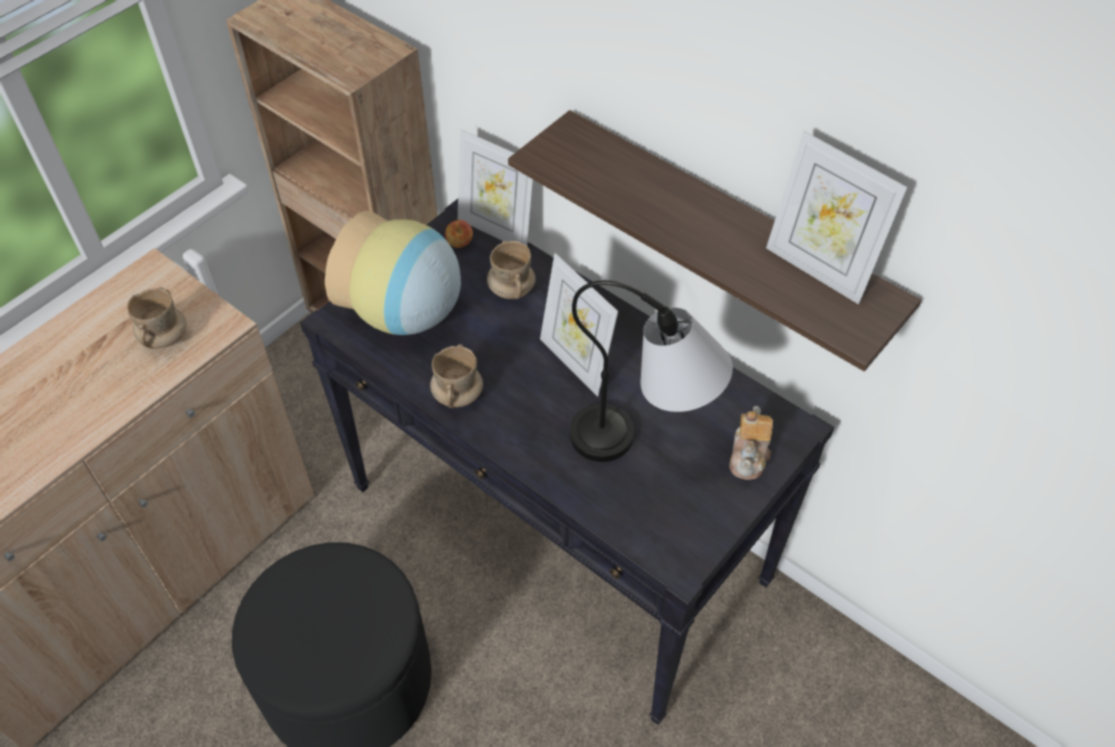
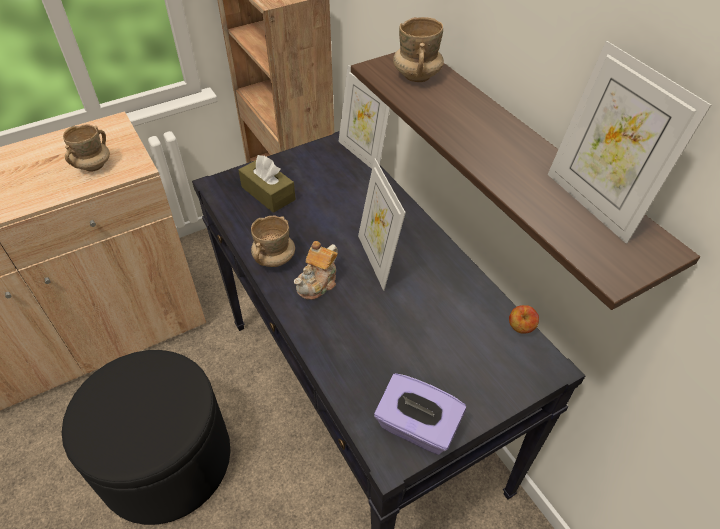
camera: 20 degrees right, 5 degrees down
vase [325,211,461,335] -> brown tissue box [238,155,296,213]
apple [445,220,473,248] -> apple moved to [509,305,539,334]
beige mug [487,241,535,299] -> beige mug moved to [393,17,444,82]
table lamp [570,280,733,462] -> none
teapot [730,406,773,480] -> teapot moved to [294,241,338,300]
none -> purple tissue box [374,373,466,455]

